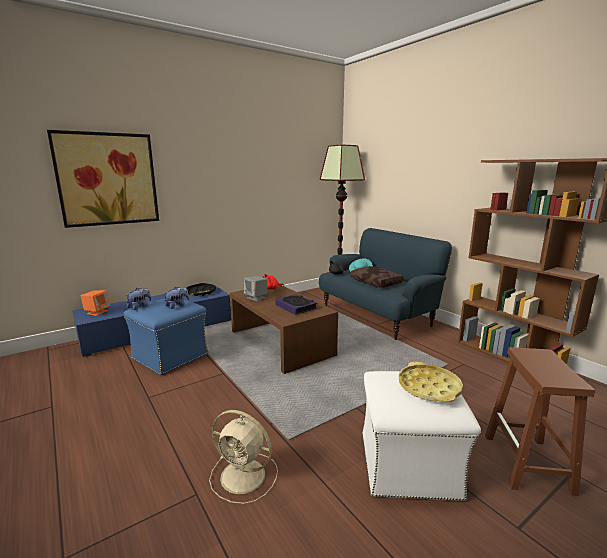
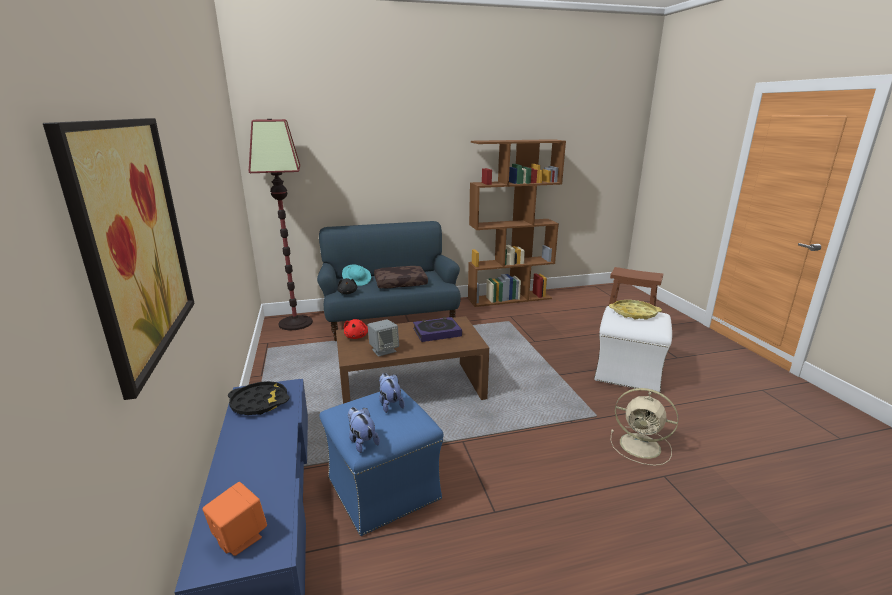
camera: 70 degrees left, 5 degrees up
beige fan [209,410,278,504] -> beige fan turned 75 degrees clockwise [611,388,678,466]

